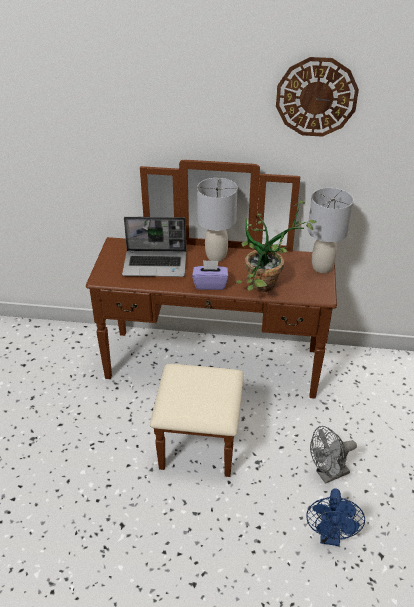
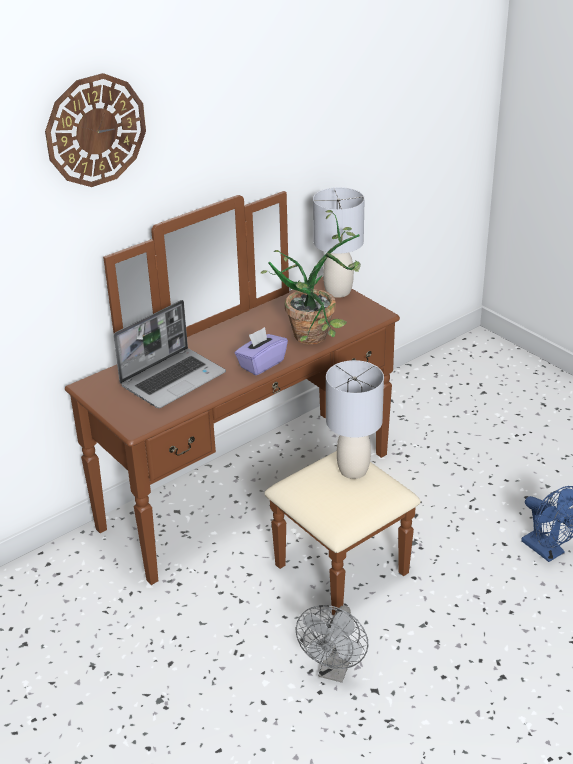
camera: 45 degrees left, 5 degrees down
grey table lamp [197,178,237,262] -> grey table lamp moved to [326,360,384,479]
wall clock [276,57,359,137] -> wall clock moved to [45,73,146,187]
grey fan [310,426,357,484] -> grey fan moved to [295,605,368,683]

